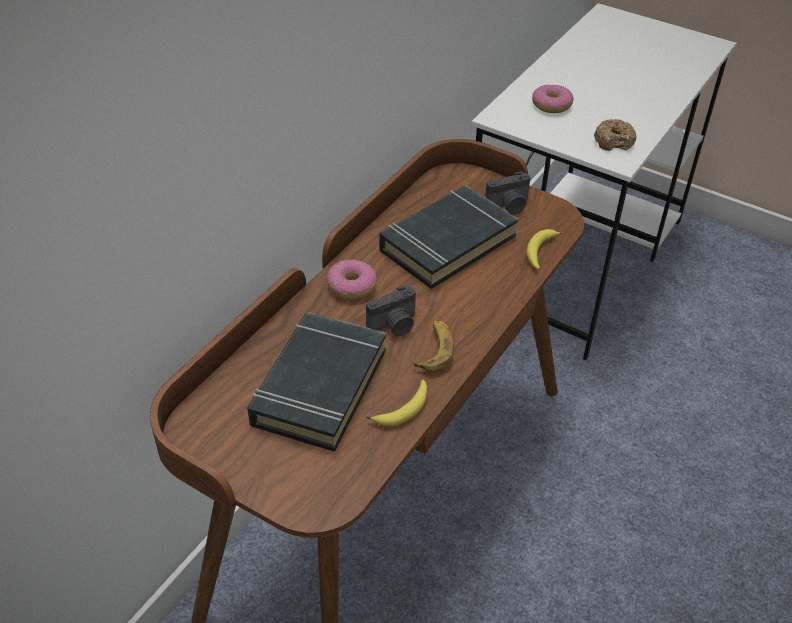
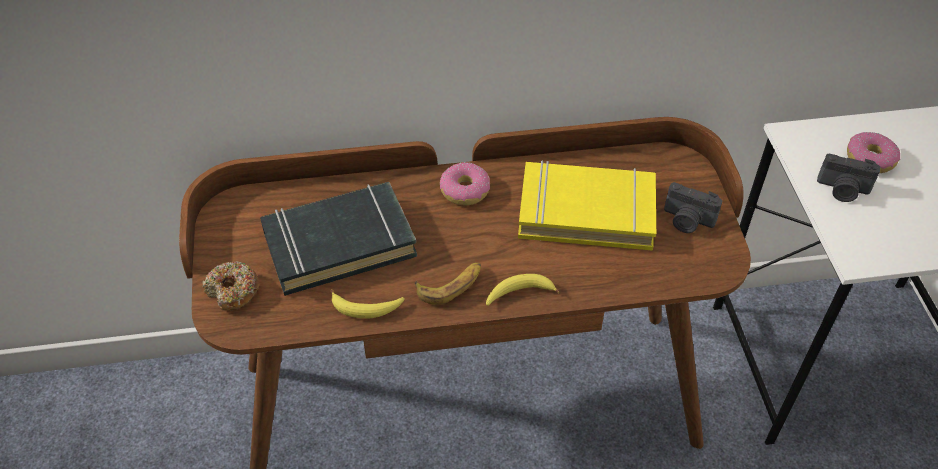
camera: 50 degrees right, 5 degrees up
camera [366,285,416,336] -> camera moved to [817,154,880,202]
black book [379,185,519,289] -> yellow book [518,160,656,251]
banana [526,229,563,269] -> banana moved to [486,274,560,306]
donut [594,119,637,151] -> donut moved to [202,261,259,311]

